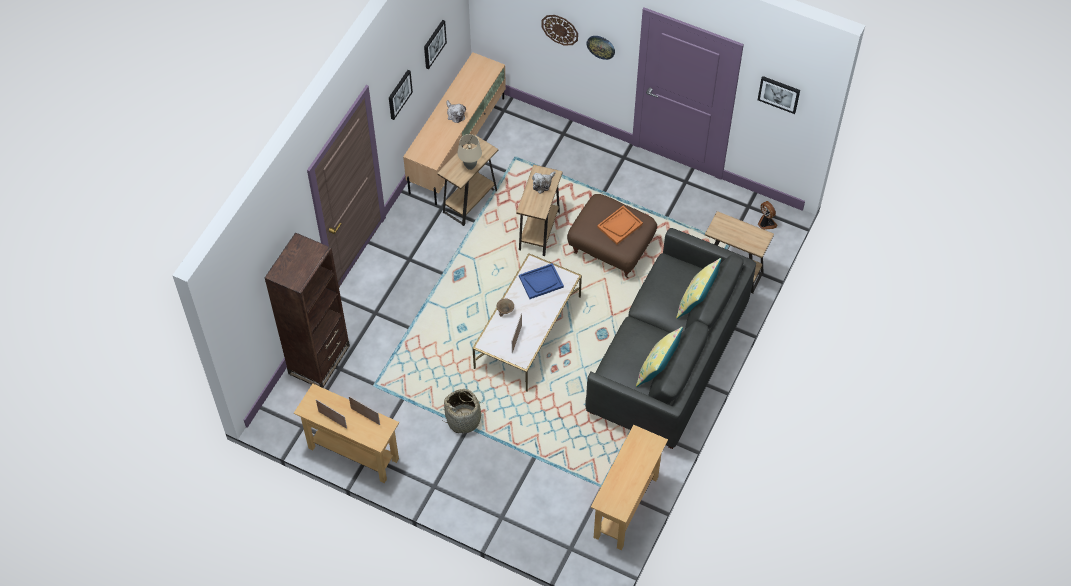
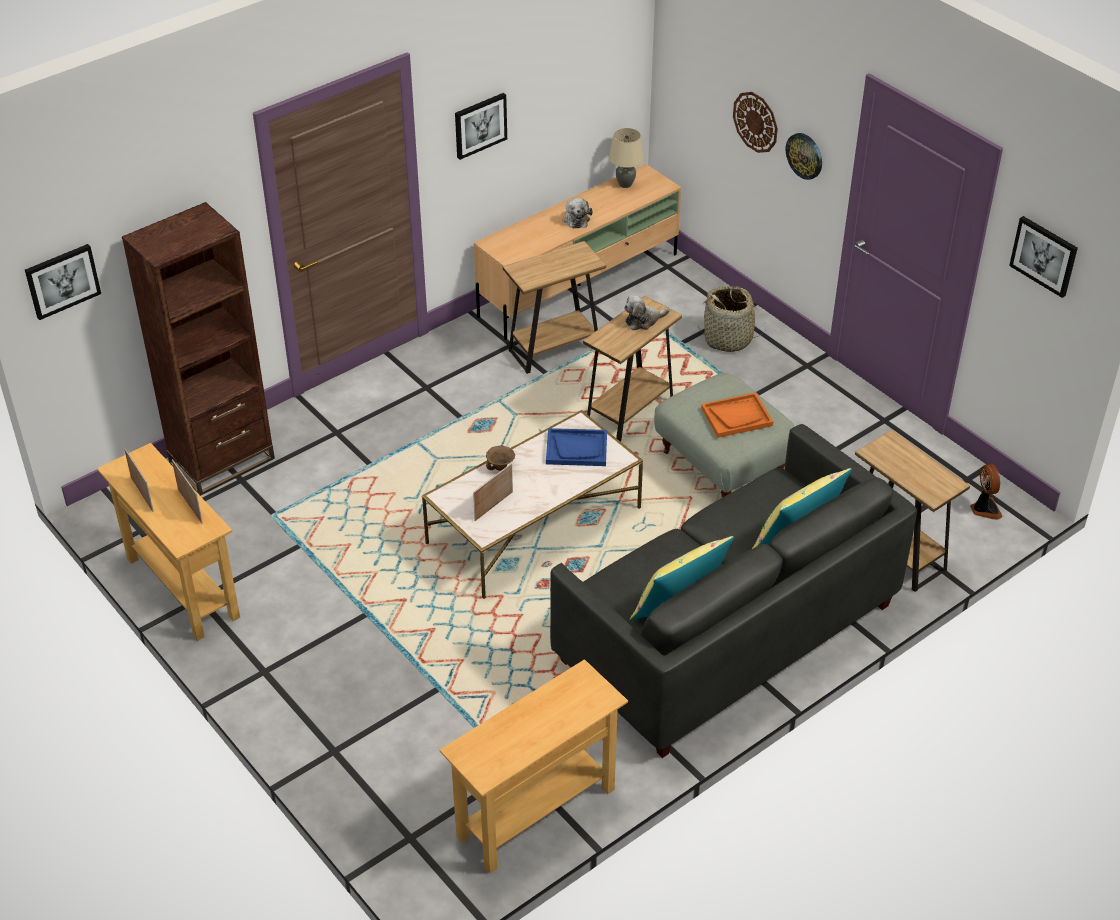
camera: 25 degrees right, 15 degrees down
picture [424,20,447,69] -> picture moved to [25,244,101,320]
basket [442,389,489,433] -> basket moved to [697,286,766,352]
beige table lamp [457,134,482,170] -> beige table lamp moved to [609,128,644,188]
brown ottoman [567,194,657,278] -> grey ottoman [654,373,795,497]

